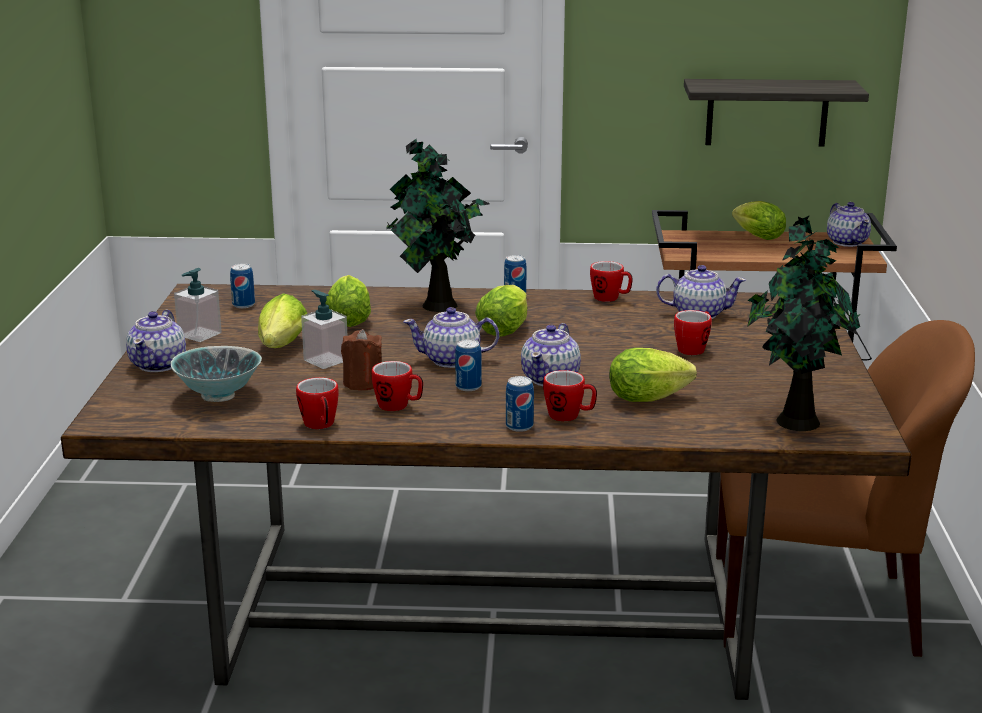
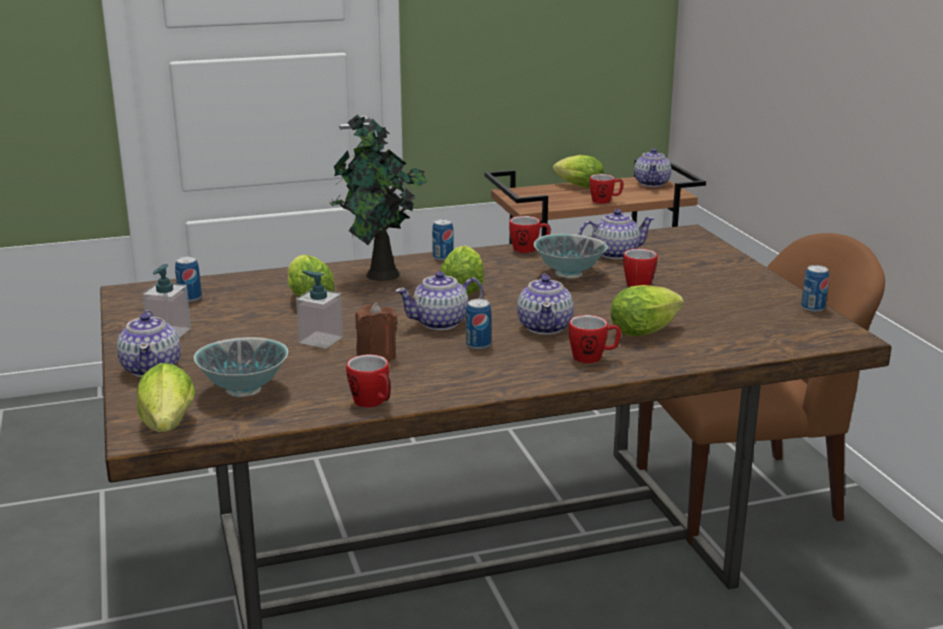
camera: 20 degrees left, 0 degrees up
lettuce [258,293,307,348] -> lettuce moved to [137,363,195,432]
mug [372,361,423,411] -> mug moved to [589,174,623,204]
can [506,376,534,432] -> can moved to [801,265,829,312]
shelf [684,79,869,147] -> none
potted plant [747,215,861,431] -> none
teapot [827,202,871,247] -> teapot turned 45 degrees clockwise [634,148,671,187]
none -> bowl [534,234,608,279]

